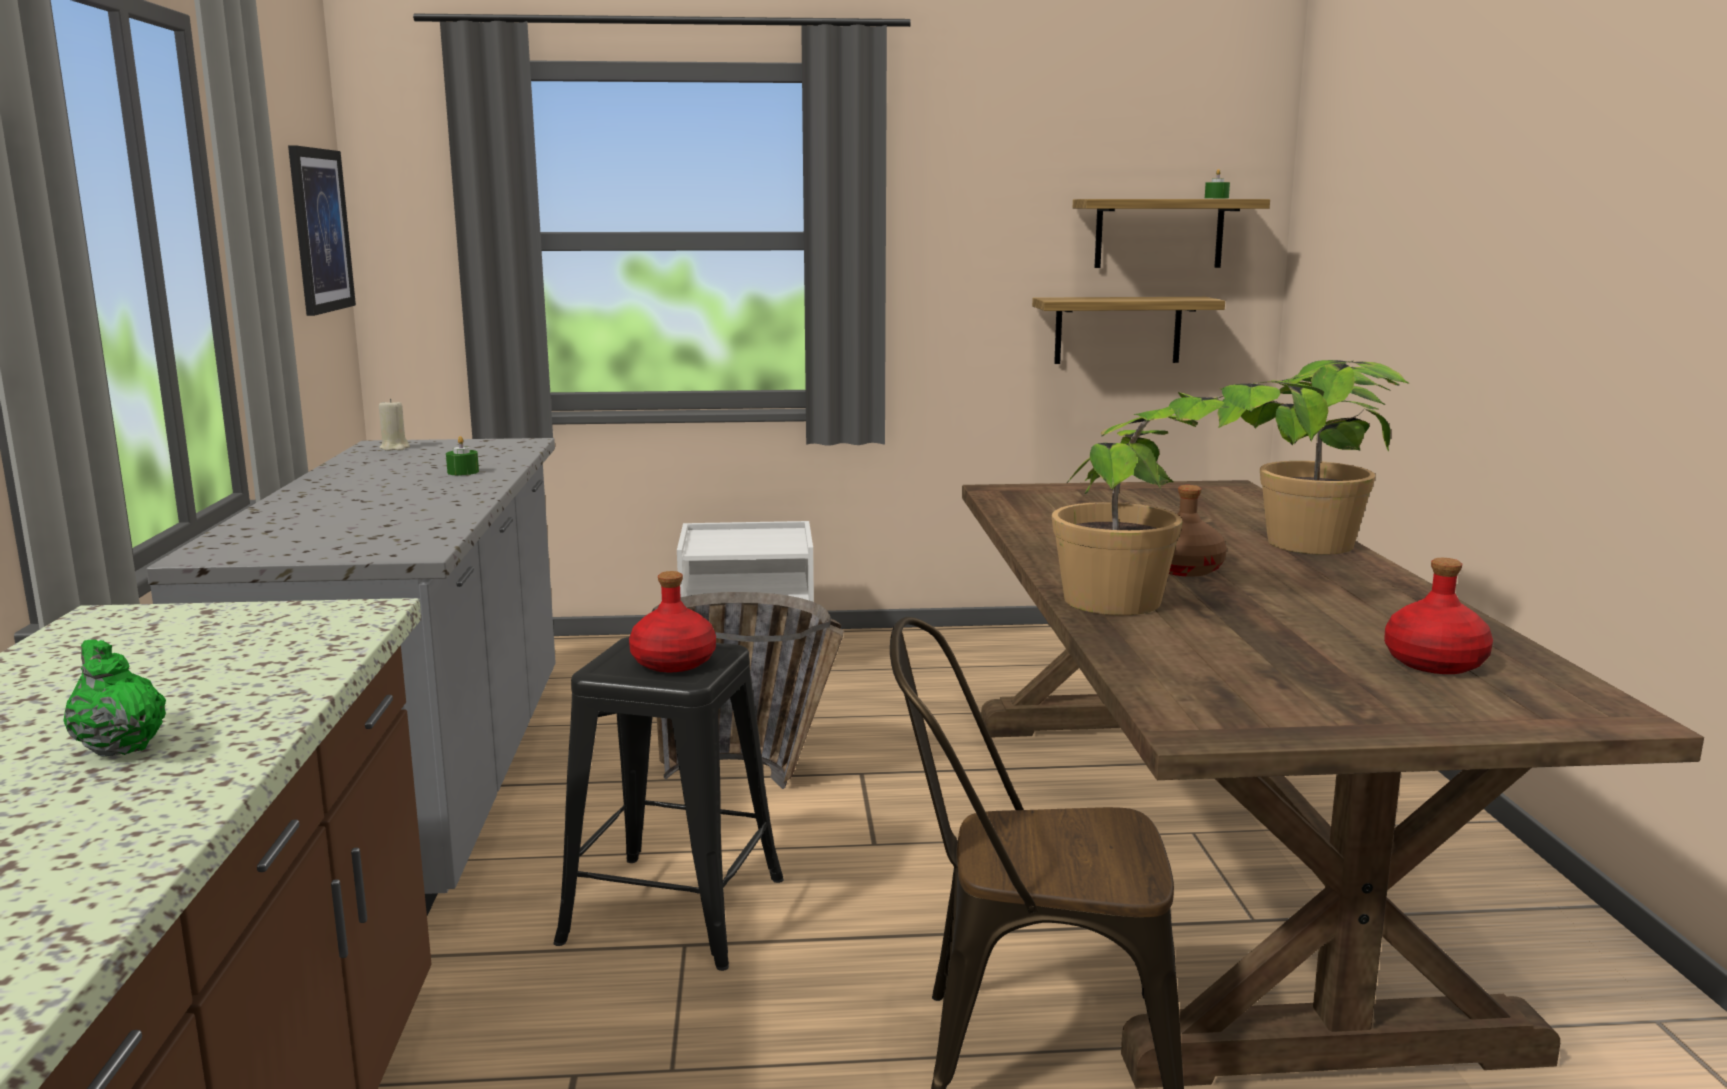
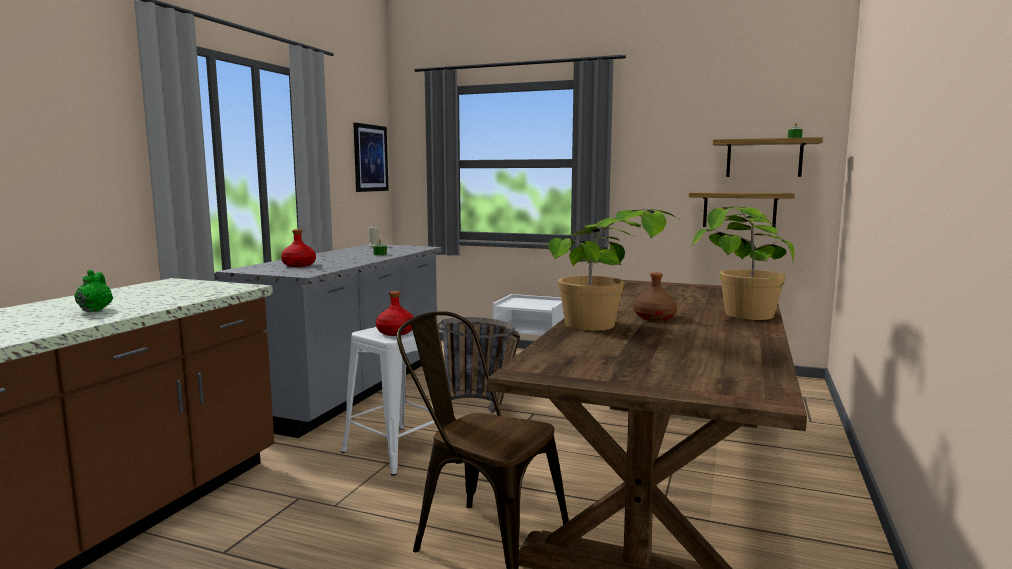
camera: 25 degrees right, 5 degrees down
black stool [554,637,784,971] -> white stool [341,327,435,476]
red bottle [1384,558,1493,674] -> red bottle moved to [281,229,316,267]

